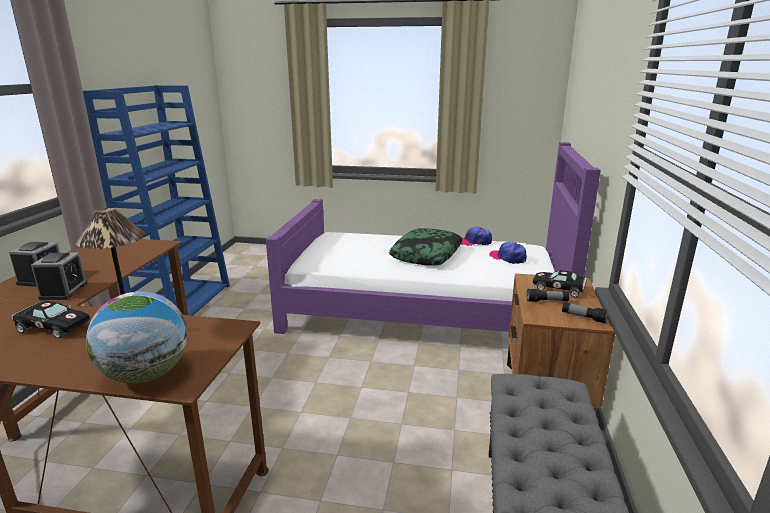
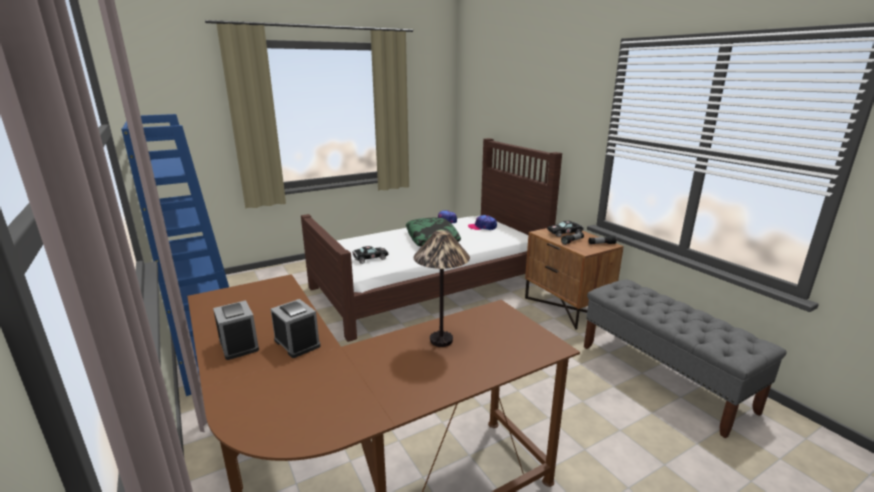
camera: 40 degrees left, 0 degrees up
black toy car [11,301,90,338] -> black toy car moved to [352,246,388,264]
globe [86,291,188,384] -> none
purple bed [266,142,601,334] -> brown bed [301,138,562,342]

